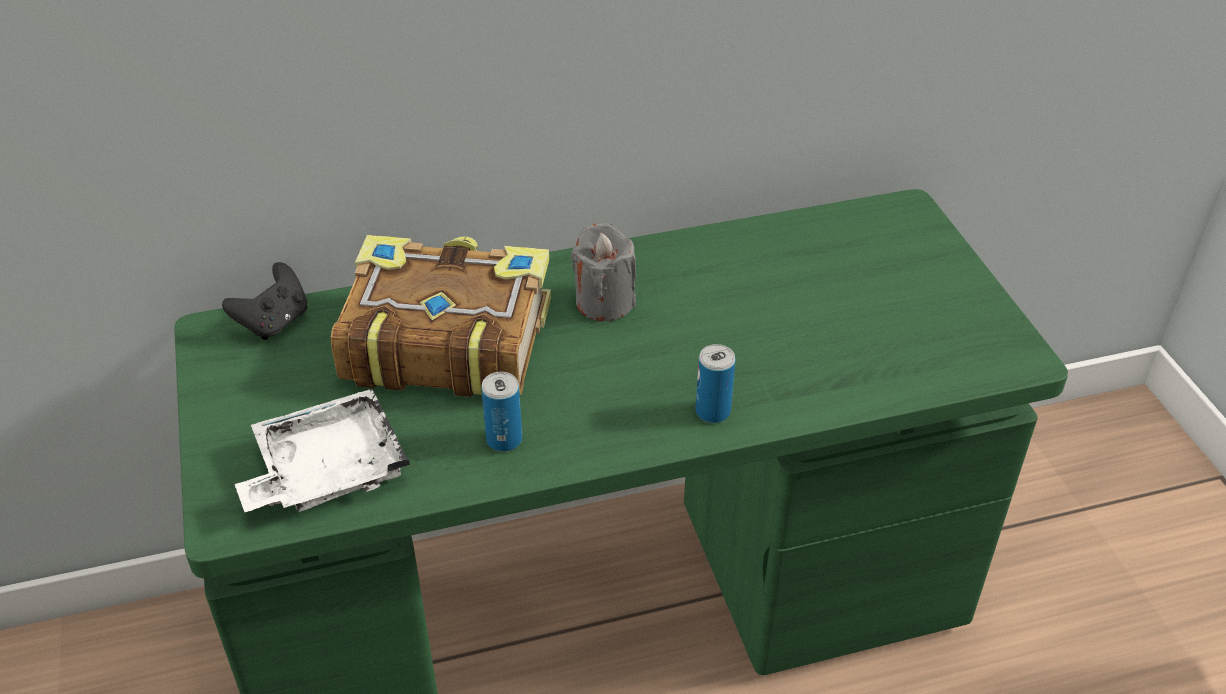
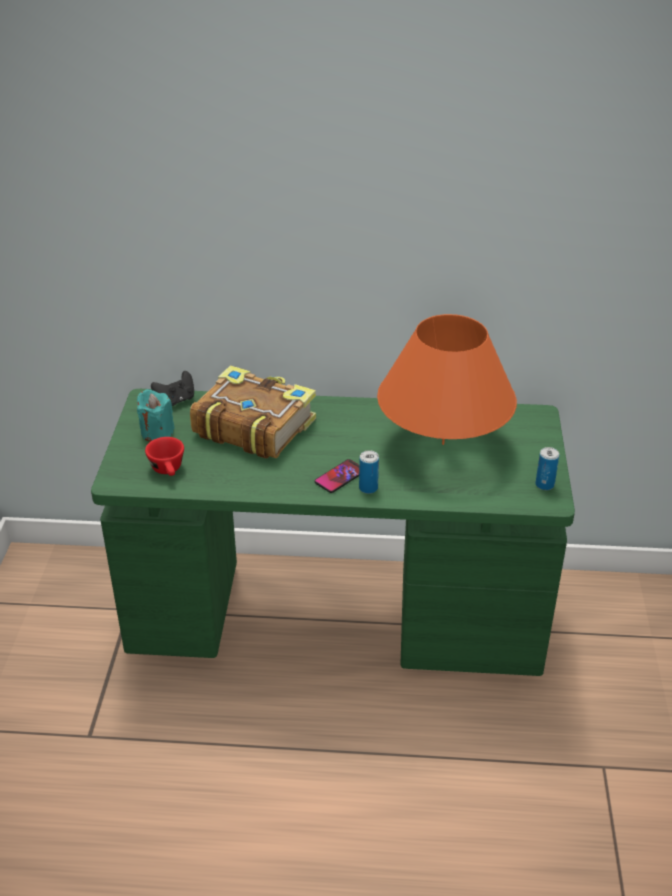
camera: 20 degrees right, 5 degrees down
white tray [235,389,410,512] -> red cup [145,437,184,476]
can [481,372,522,452] -> can moved to [535,447,559,490]
grey candle [571,223,636,322] -> none
none -> turquoise candle [137,389,175,442]
none -> phone [314,459,359,493]
none -> orange table lamp [377,314,517,445]

